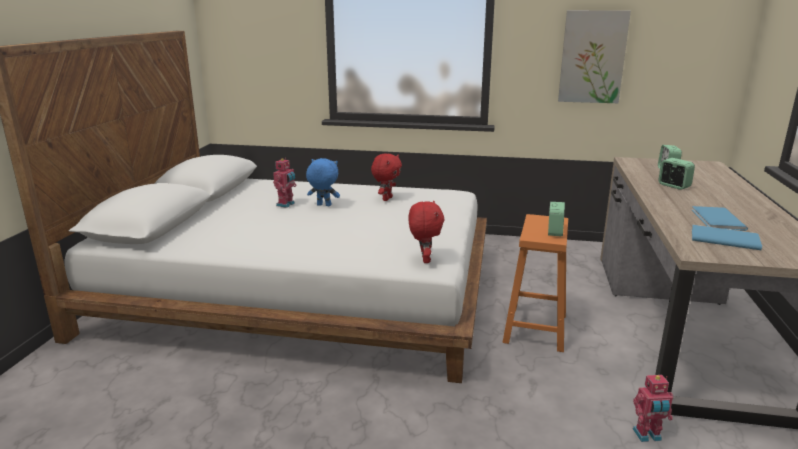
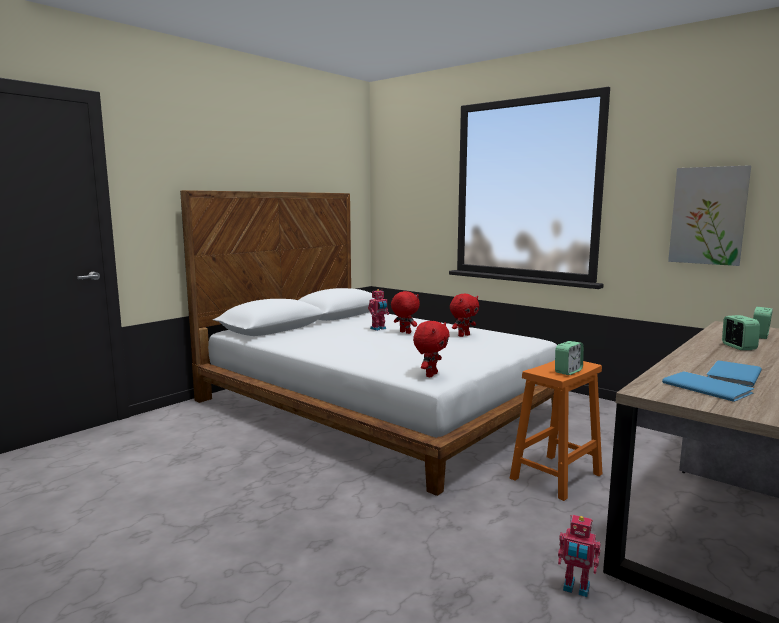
camera: 30 degrees right, 10 degrees down
blue plush toy [306,158,340,206] -> red plush toy [391,291,420,334]

